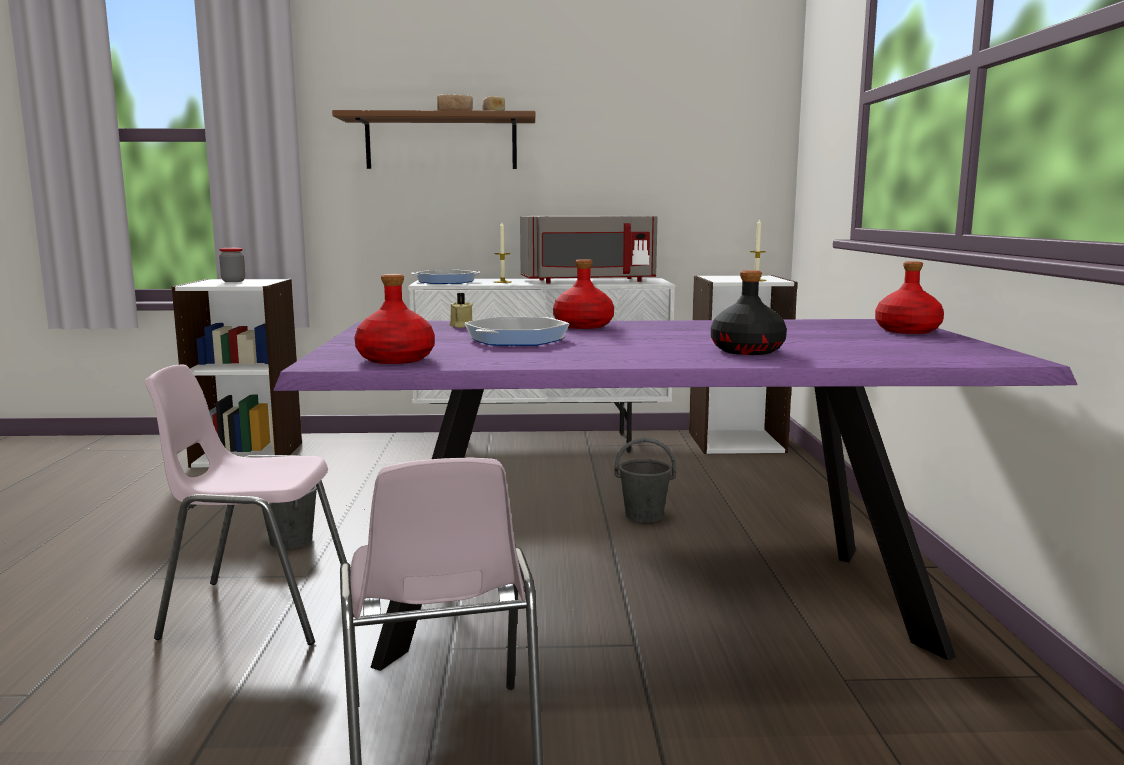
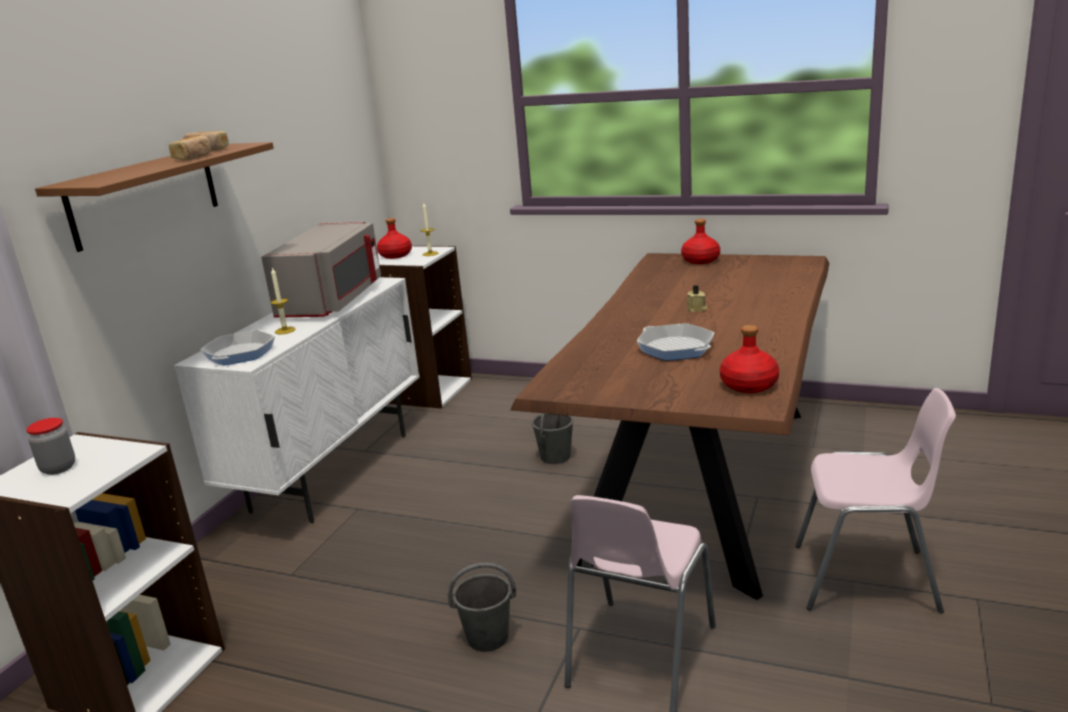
camera: 65 degrees left, 10 degrees up
purple dining table [273,319,1077,671] -> brown dining table [510,253,829,600]
beige candle [449,293,473,328] -> beige candle moved to [687,285,707,312]
red bottle [553,259,614,329] -> red bottle moved to [377,218,412,259]
black bottle [711,270,787,355] -> none

